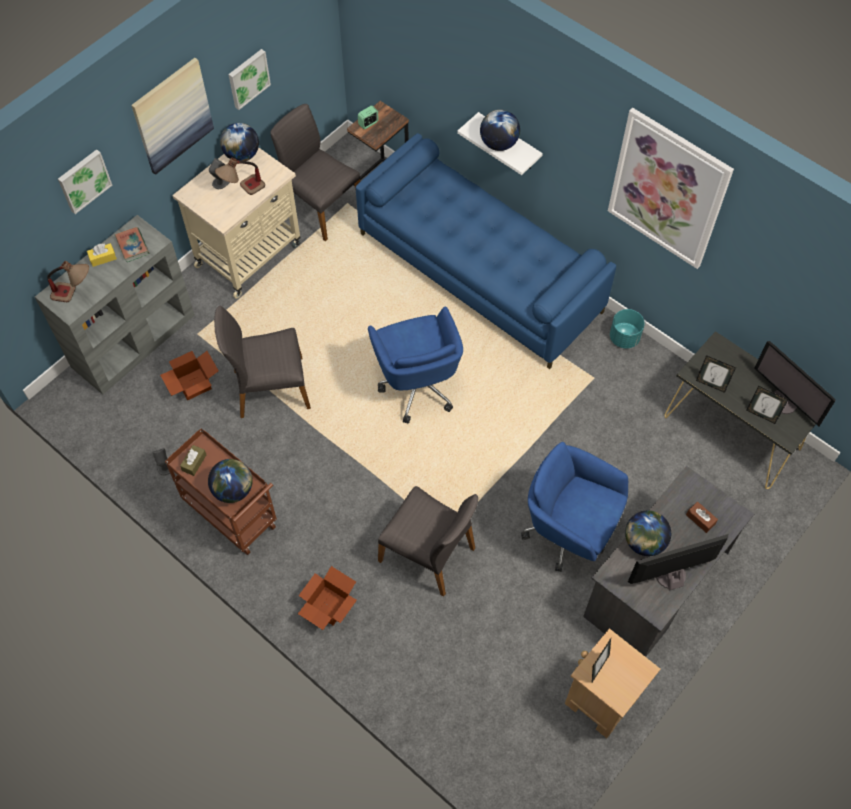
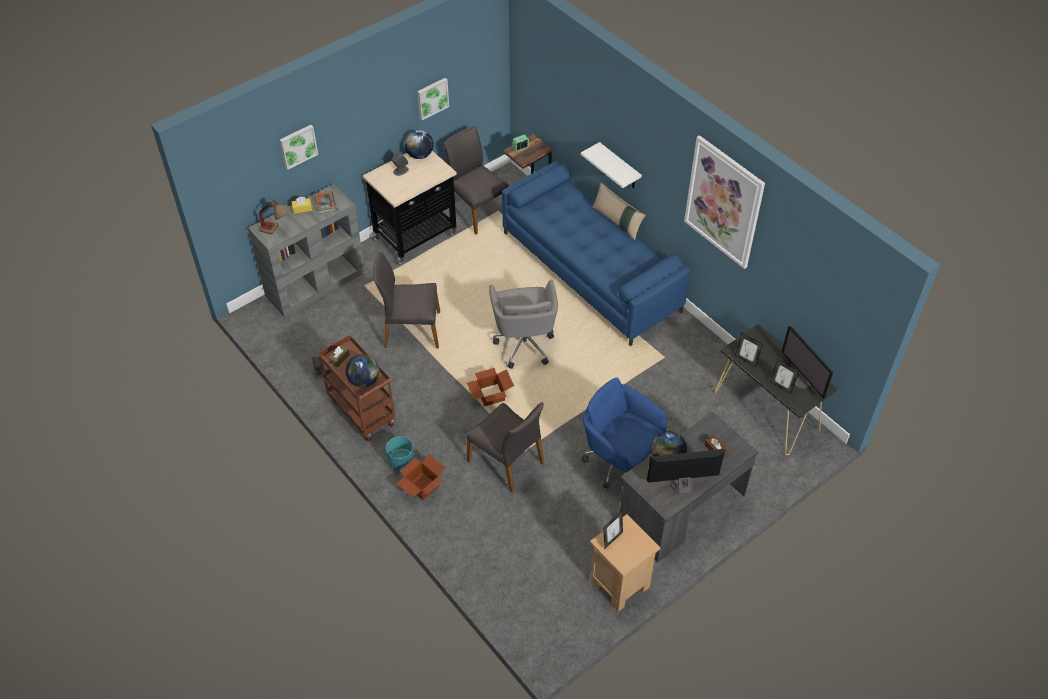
camera: 10 degrees right, 10 degrees down
picture [131,58,214,175] -> none
cardboard box [160,351,219,400] -> cardboard box moved to [467,368,514,407]
beige cart [172,148,301,299] -> black cart [363,151,457,265]
table lamp [215,158,265,195] -> none
blue office chair [368,306,463,424] -> grey office chair [489,279,558,369]
globe [480,110,520,151] -> none
turquoise planter [610,309,645,349] -> turquoise planter moved to [386,436,414,471]
none -> beige pillow [592,182,646,241]

